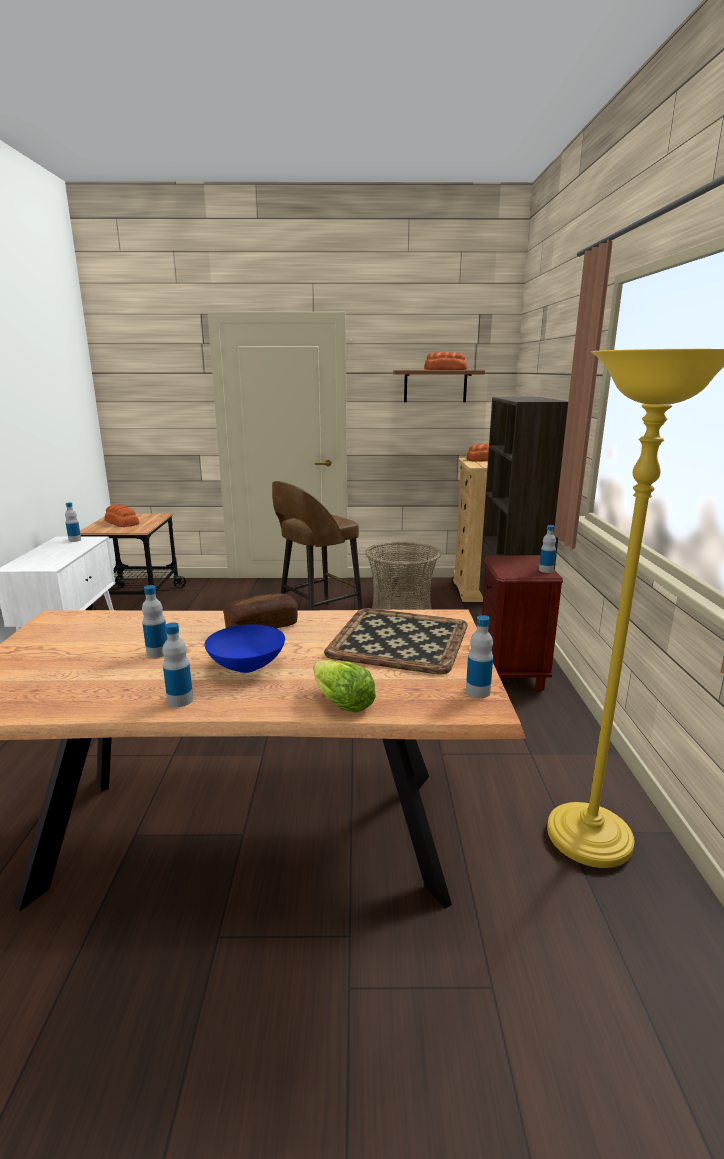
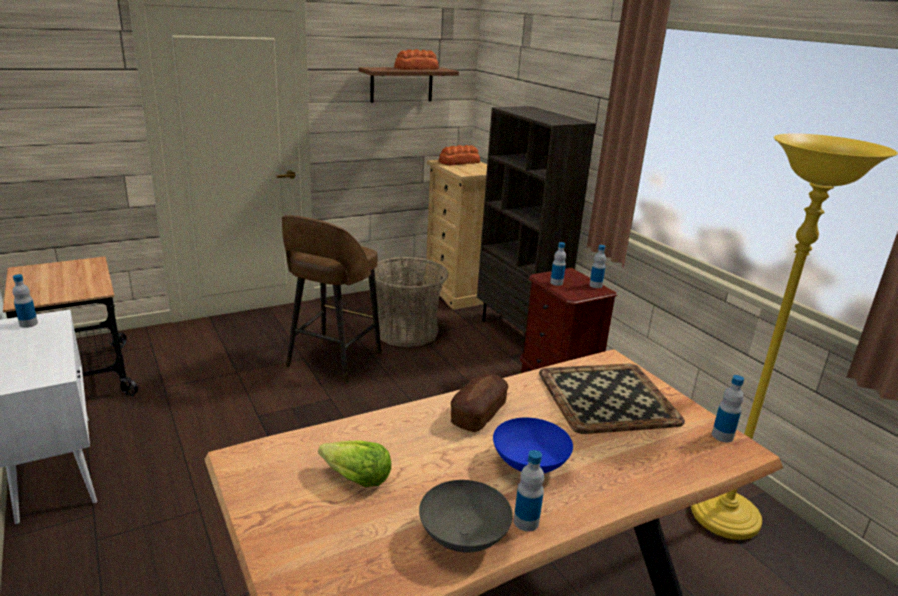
camera: 30 degrees left, 5 degrees up
bread [105,504,139,527] -> none
bottle [142,585,167,658] -> bottle moved to [550,242,566,286]
lettuce [313,660,376,712] -> lettuce moved to [318,440,391,487]
none -> grey bowl [419,480,513,553]

